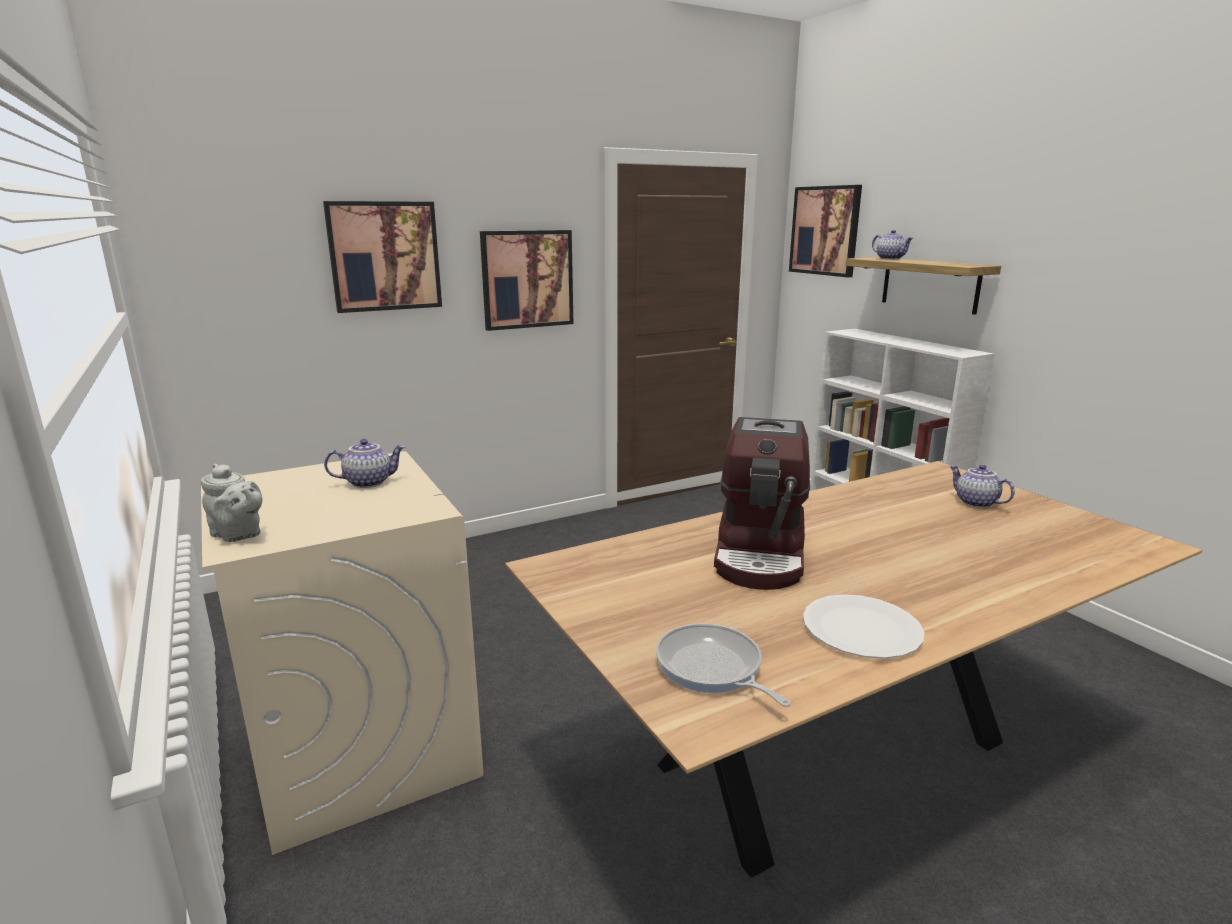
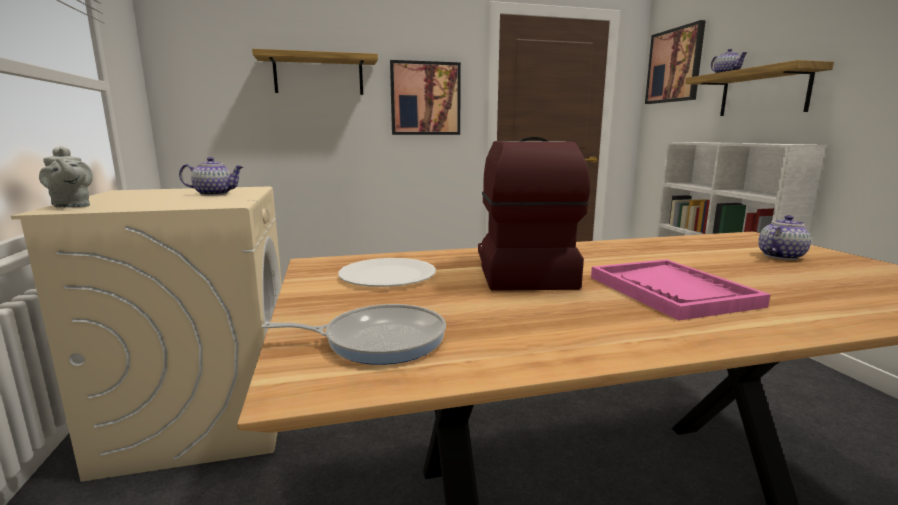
camera: 15 degrees right, 5 degrees down
picture [323,201,442,313] -> shelf [252,49,378,95]
frying pan [656,623,791,707] -> frying pan turned 105 degrees clockwise [262,304,446,365]
coffee machine [714,417,810,590] -> coffee machine turned 150 degrees clockwise [478,137,590,291]
white plate [803,594,925,659] -> white plate moved to [338,258,436,287]
teapot [950,465,1015,508] -> teapot turned 75 degrees clockwise [758,215,811,260]
none -> pink tray [591,259,770,321]

